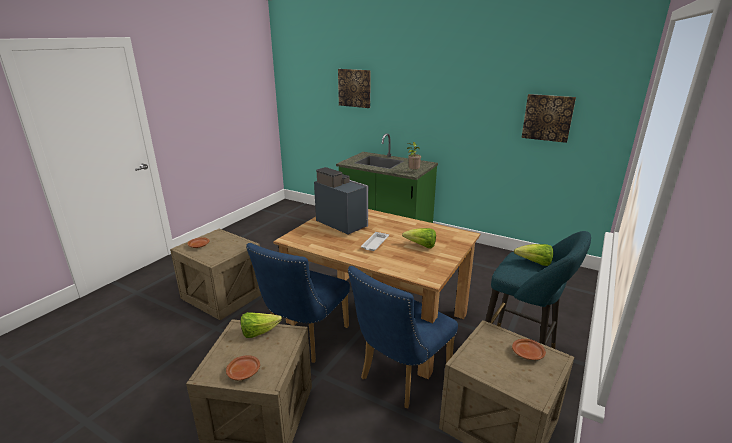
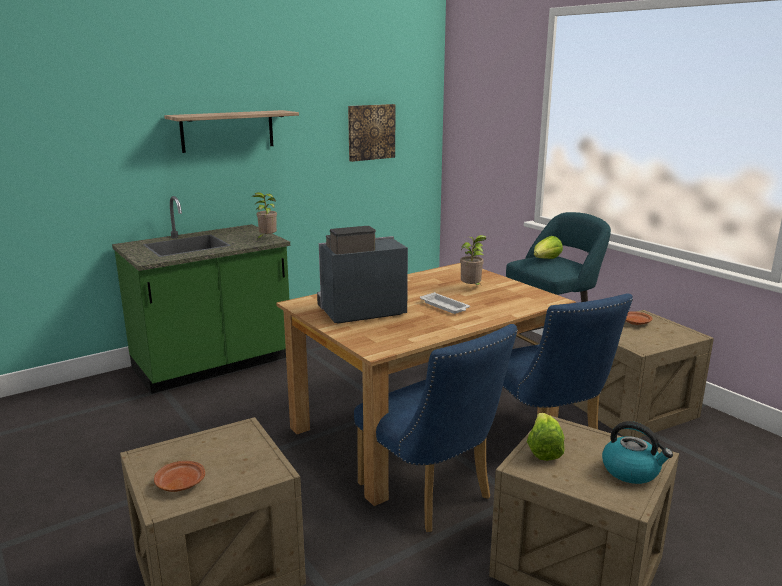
camera: 65 degrees left, 5 degrees down
brown plate [226,355,260,380] -> kettle [602,421,673,484]
picture [338,69,370,108] -> none
lettuce [402,228,436,248] -> potted plant [460,235,487,286]
none -> shelf [164,110,299,153]

